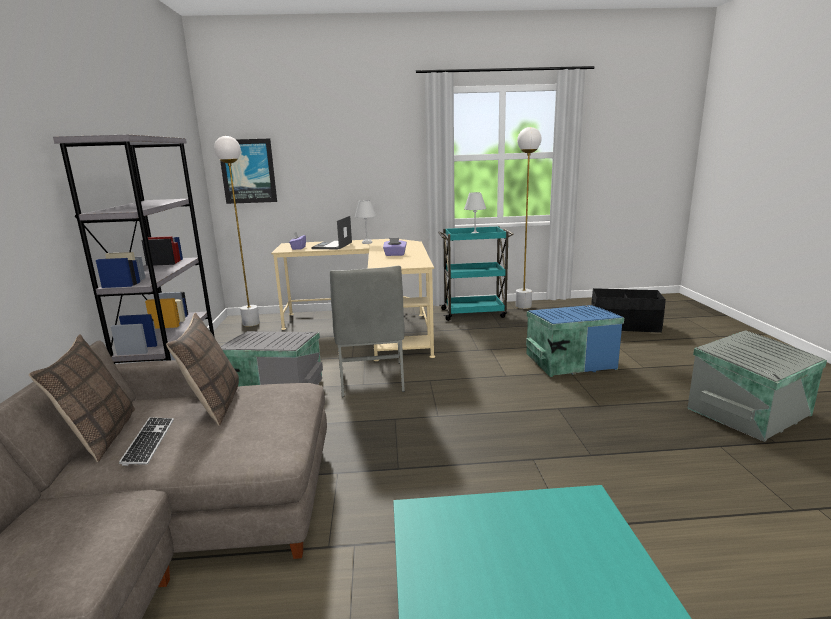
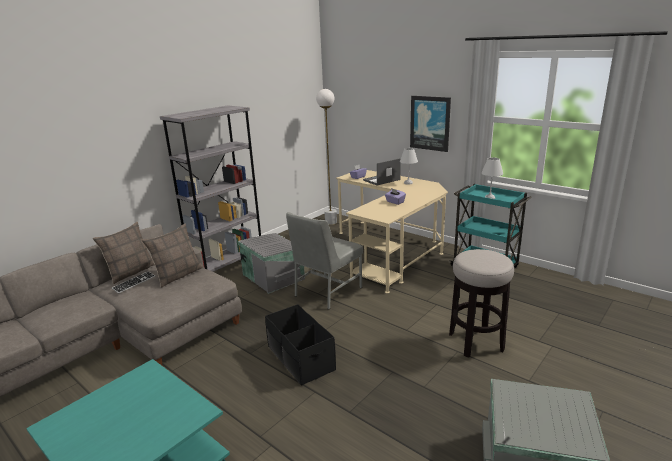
camera: 45 degrees right, 5 degrees up
picture [220,138,277,204] -> picture moved to [410,96,451,152]
white floor lamp [516,127,542,309] -> none
blue storage box [526,305,624,377] -> stool [449,249,514,358]
black storage box [591,288,666,333] -> black storage box moved to [265,304,336,386]

